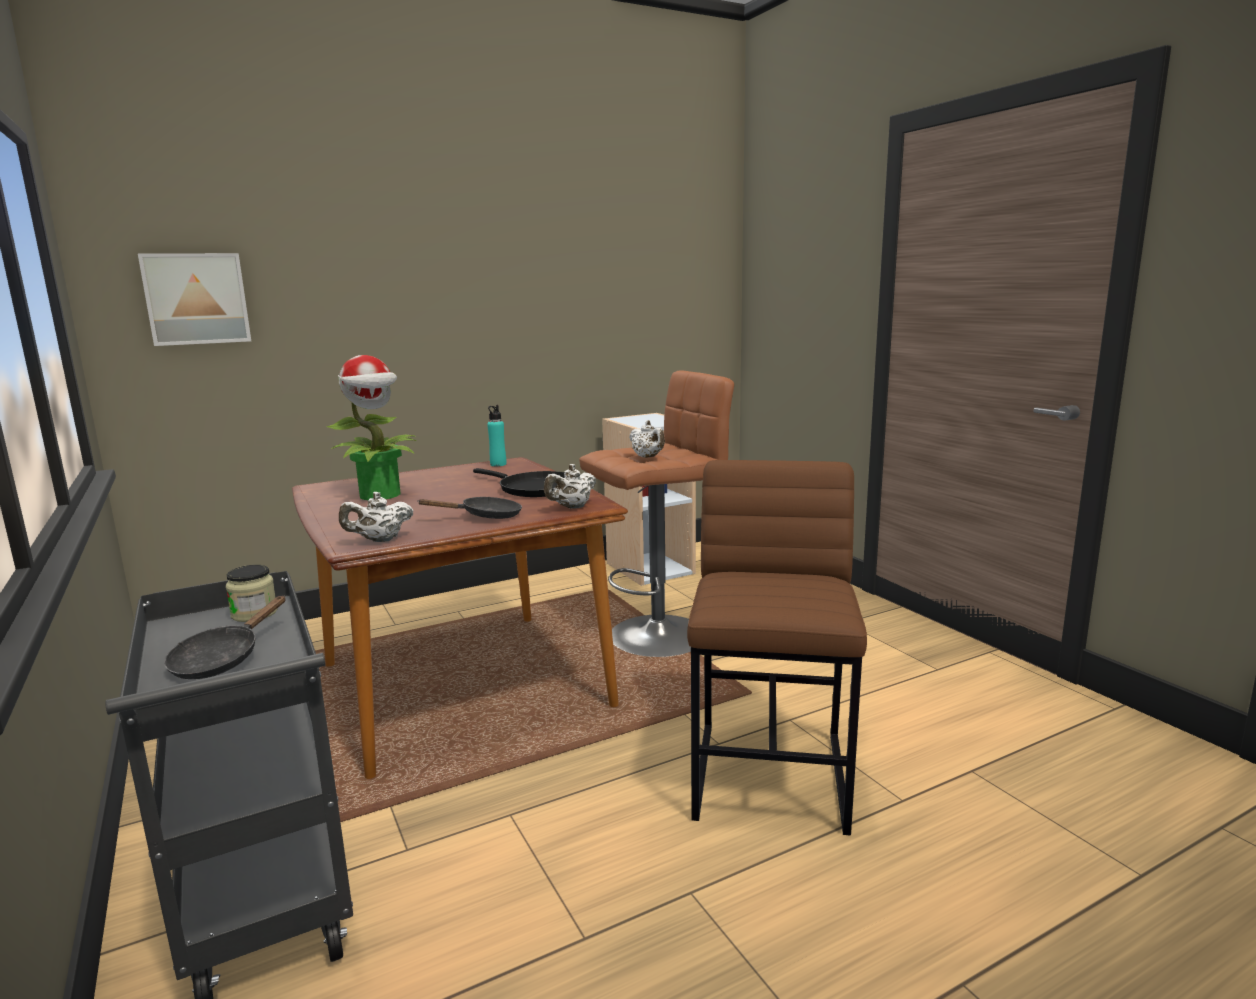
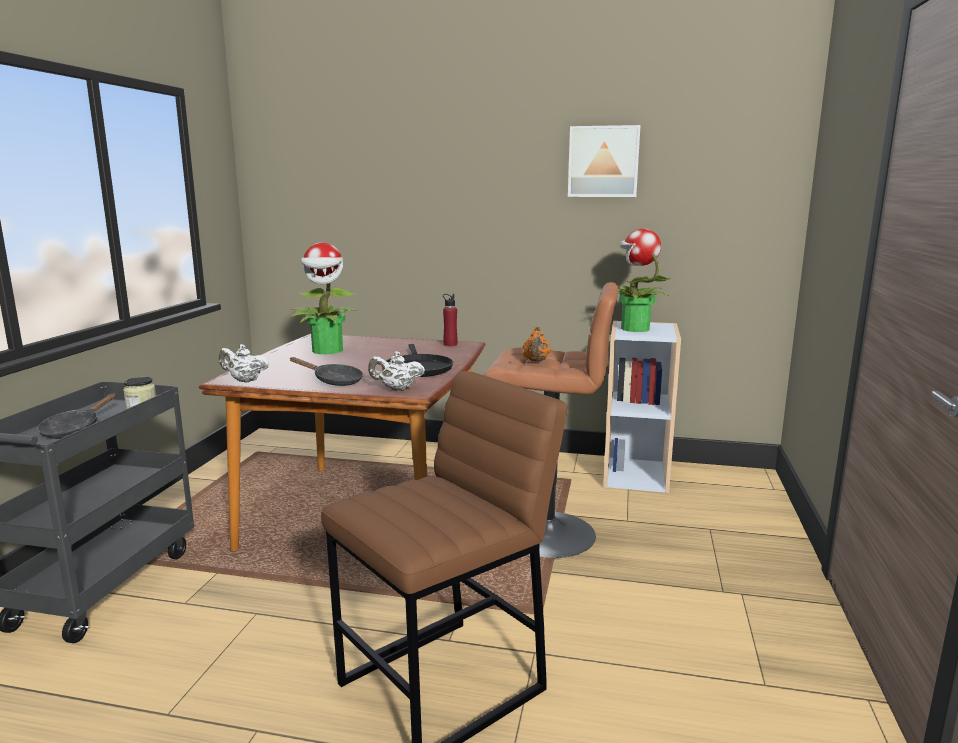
camera: 40 degrees right, 0 degrees up
picture [138,253,251,346] -> picture moved to [568,125,640,197]
black frying pan [164,596,286,679] -> black frying pan turned 45 degrees counterclockwise [37,393,116,439]
turquoise bottle [487,405,506,466] -> red bottle [443,294,458,346]
white teapot [629,420,665,458] -> orange teapot [522,326,550,362]
none -> potted plant [618,229,670,332]

